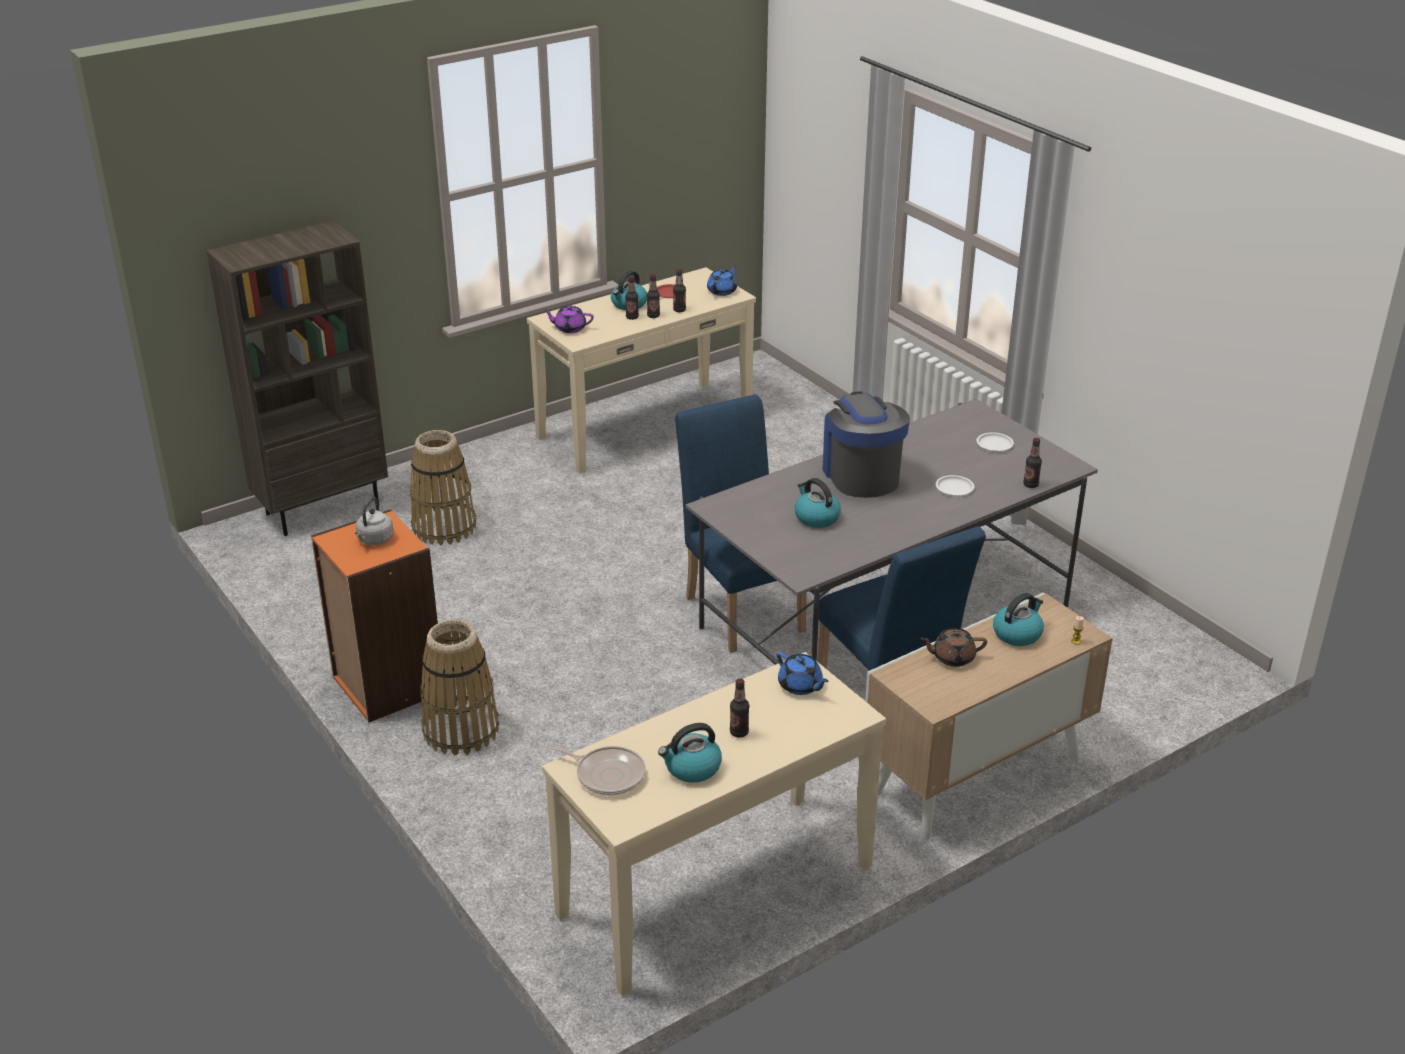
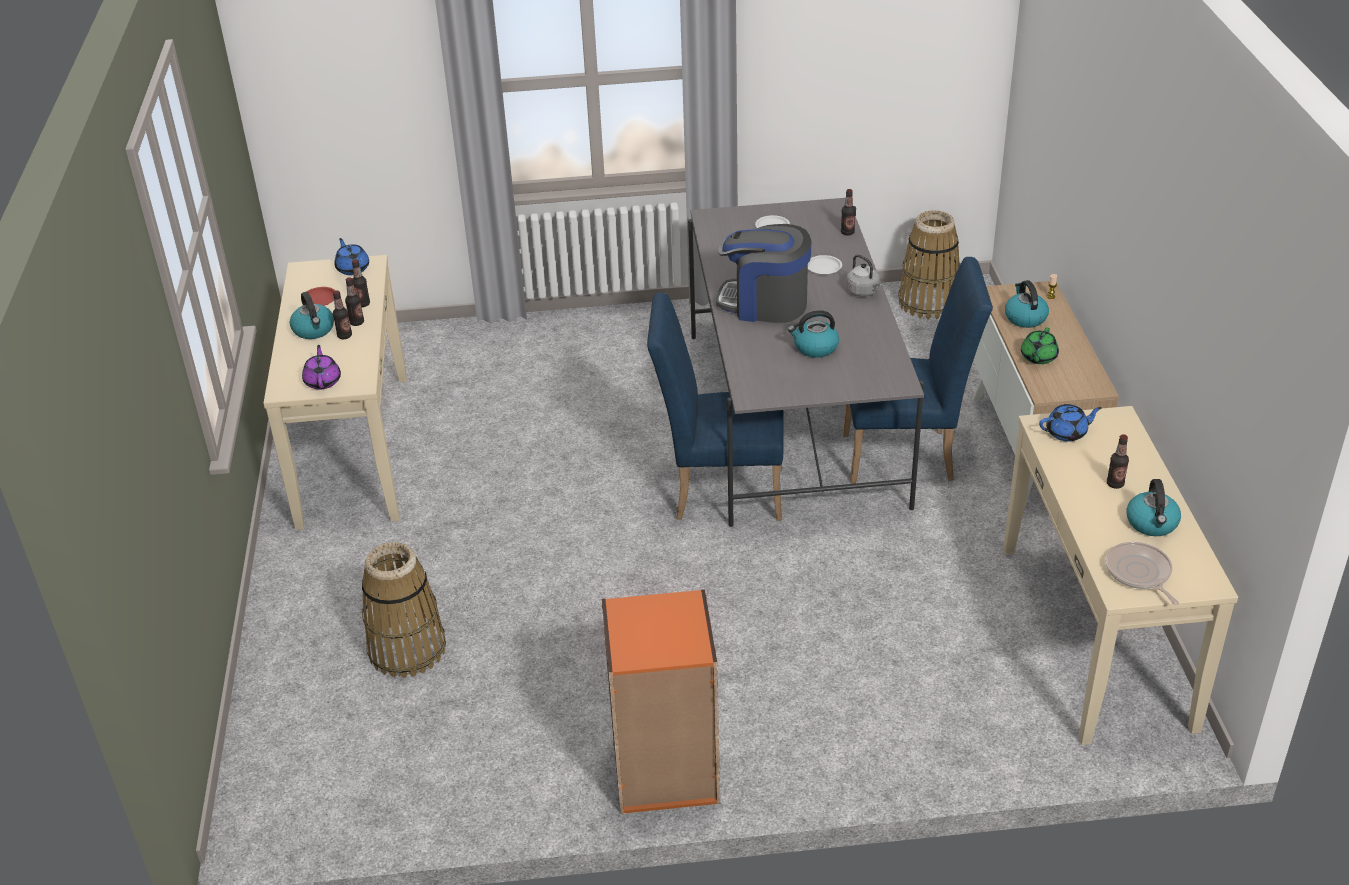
camera: 60 degrees left, 5 degrees up
brown bookcase [206,220,388,536] -> none
grey kettle [355,497,393,545] -> grey kettle moved to [846,254,882,296]
basket [420,620,499,756] -> basket moved to [898,210,960,319]
purple teapot [543,305,594,333] -> purple teapot turned 135 degrees clockwise [302,345,341,390]
frying pan [550,745,646,796] -> frying pan turned 75 degrees counterclockwise [1105,542,1179,605]
brown teapot [920,628,987,667] -> green teapot [1021,327,1059,364]

